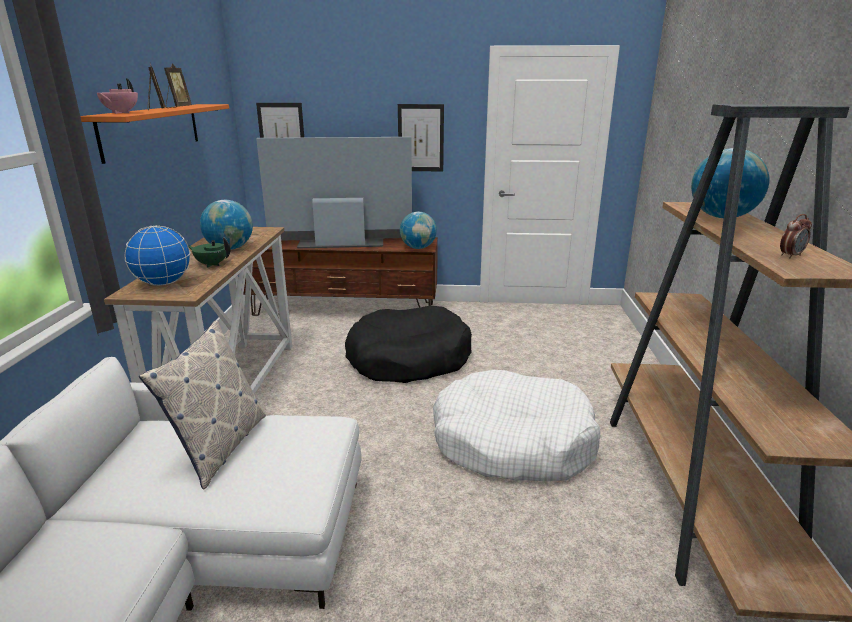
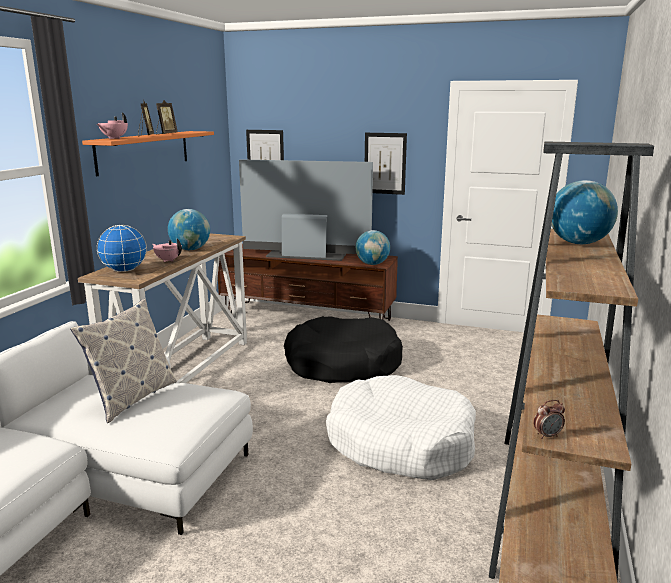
camera: 15 degrees right, 5 degrees down
green teapot [188,237,230,267] -> pink teapot [153,238,182,262]
alarm clock [780,214,812,258] -> alarm clock moved to [533,400,565,439]

